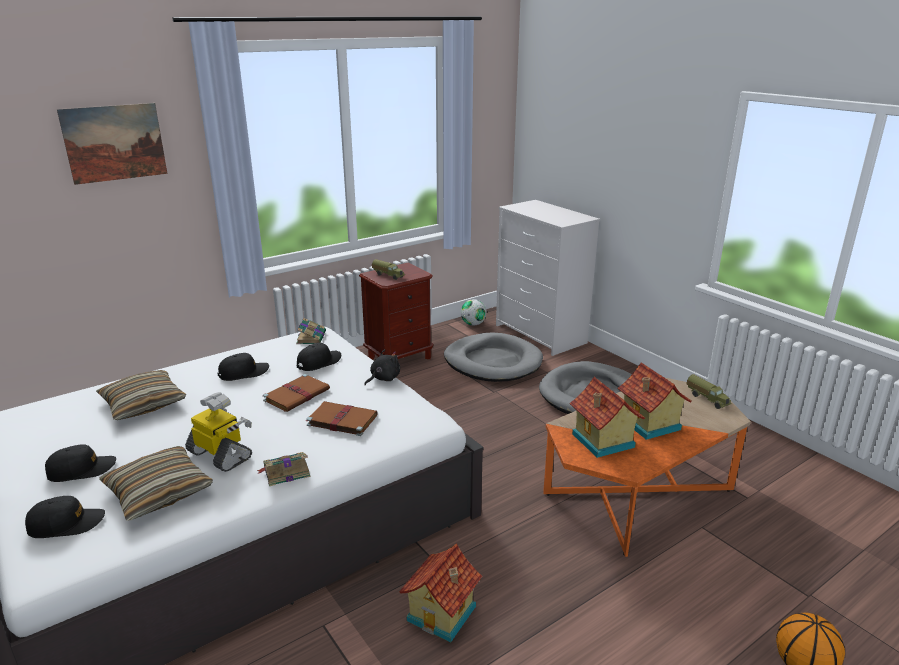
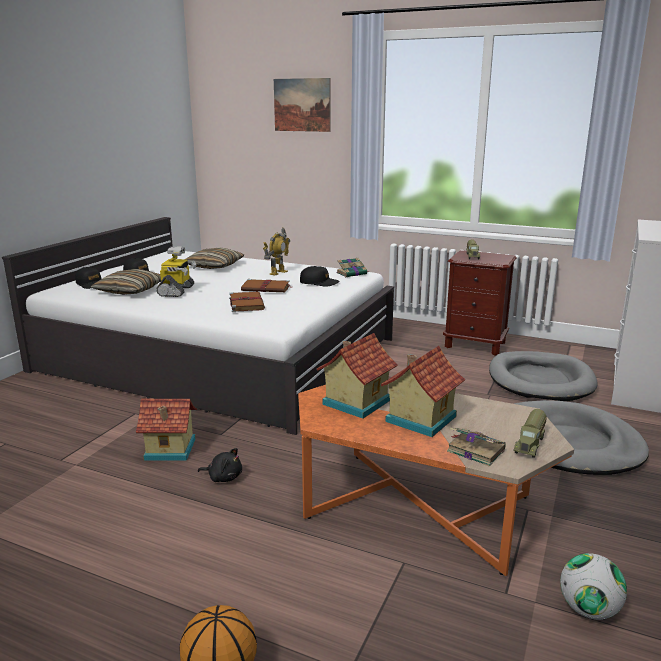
camera: 60 degrees right, 5 degrees down
black cap [217,353,269,381] -> toy robot [263,228,290,275]
book [256,452,310,486] -> book moved to [447,427,506,467]
black plush toy [364,349,400,385] -> black plush toy moved to [198,448,242,482]
football [461,299,487,326] -> football moved to [560,553,627,620]

